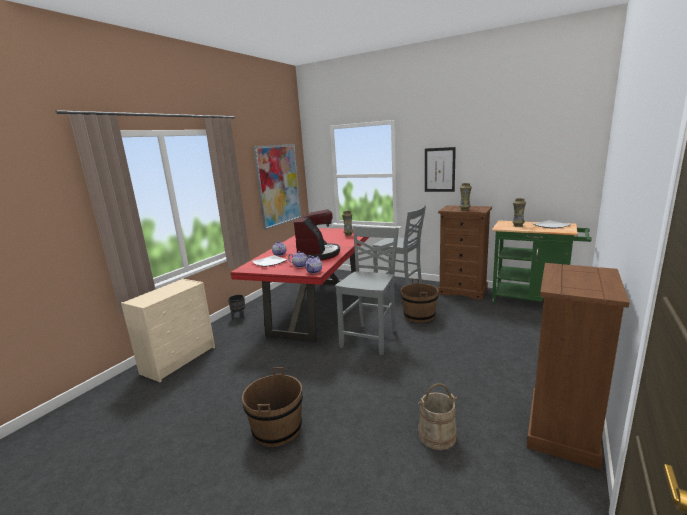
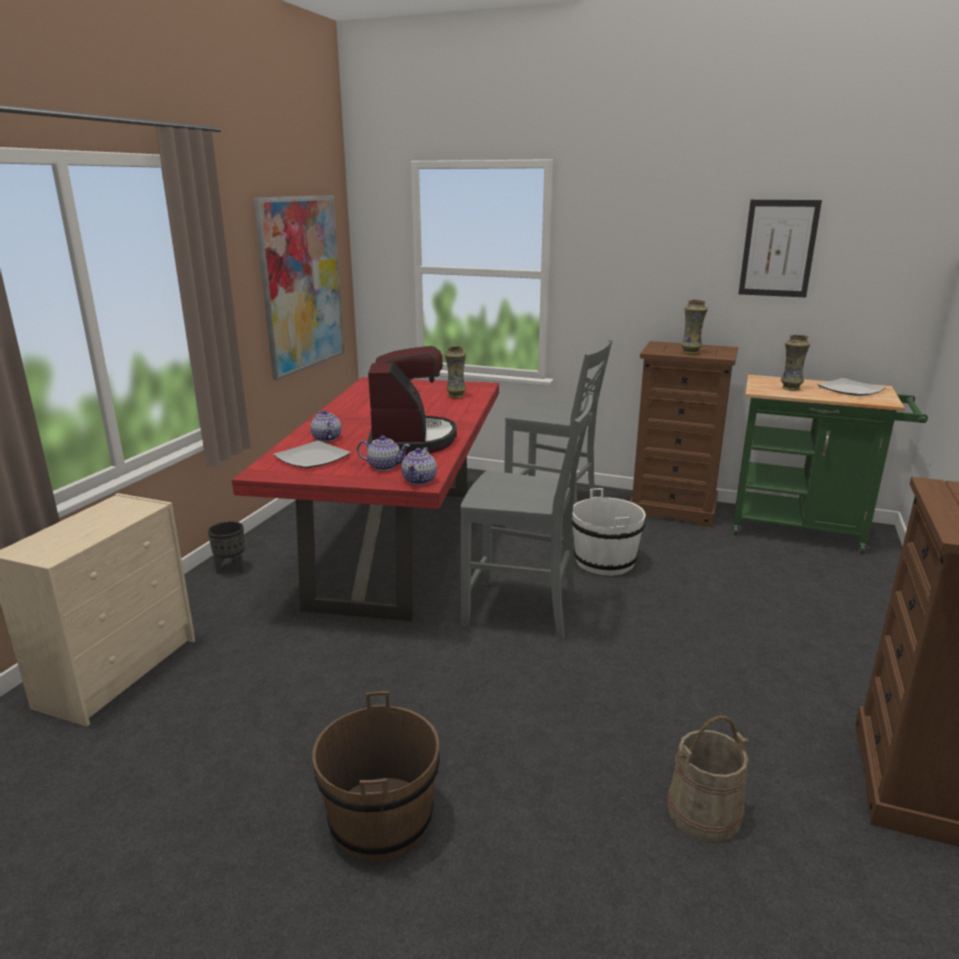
camera: 10 degrees left, 5 degrees up
grey chair [335,226,399,355] -> grey chair turned 90 degrees clockwise [460,392,594,639]
brown bucket [401,279,438,323] -> white bucket [572,488,646,576]
picture [425,147,456,192] -> picture moved to [739,200,822,297]

